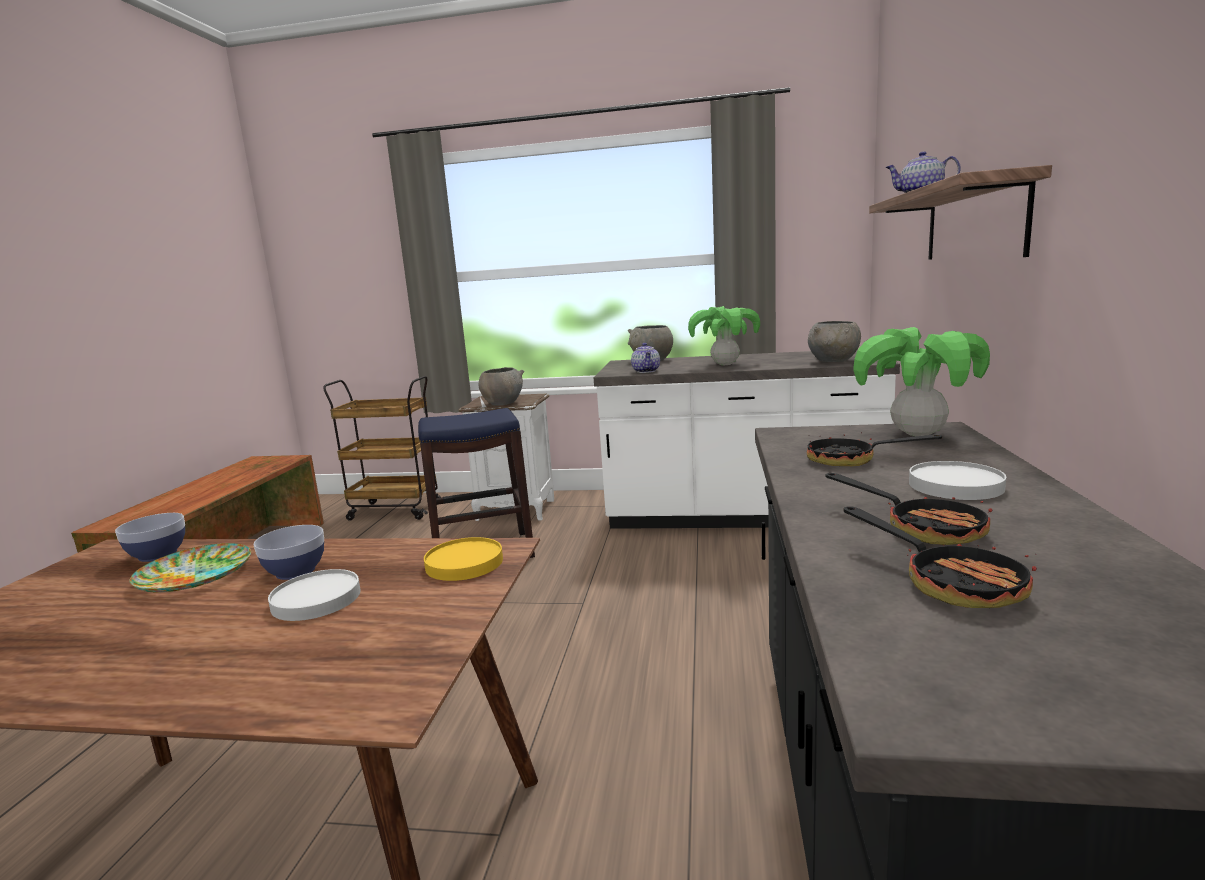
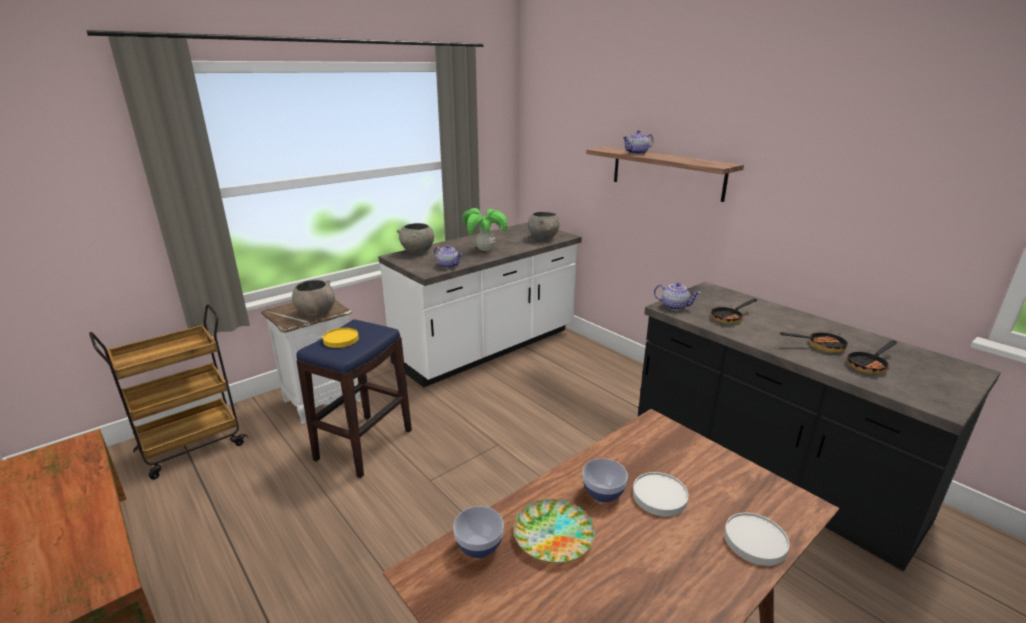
camera: 50 degrees left, 10 degrees up
yellow plate [424,537,503,581] -> yellow plate moved to [323,328,359,348]
frying pan [843,506,1037,608] -> frying pan turned 135 degrees clockwise [846,340,897,374]
potted plant [853,327,990,436] -> none
white plate [909,461,1006,500] -> white plate moved to [724,513,789,566]
none -> teapot [654,282,701,310]

